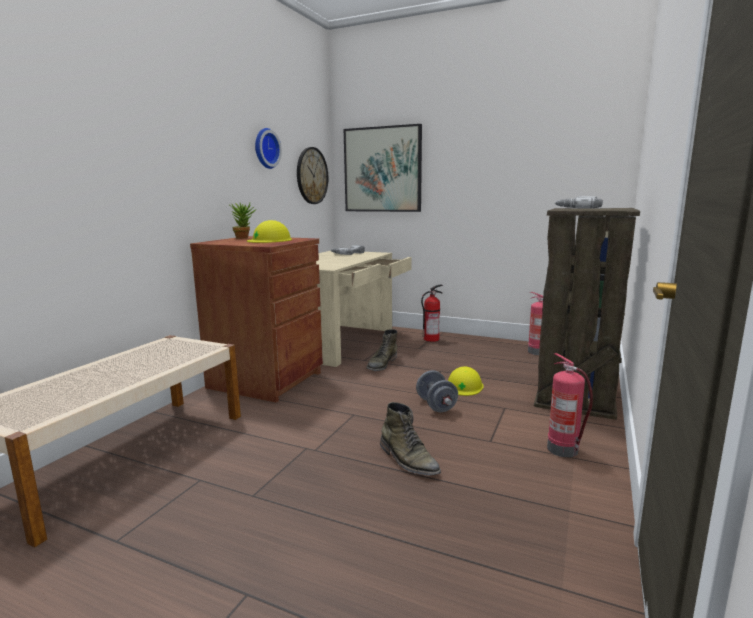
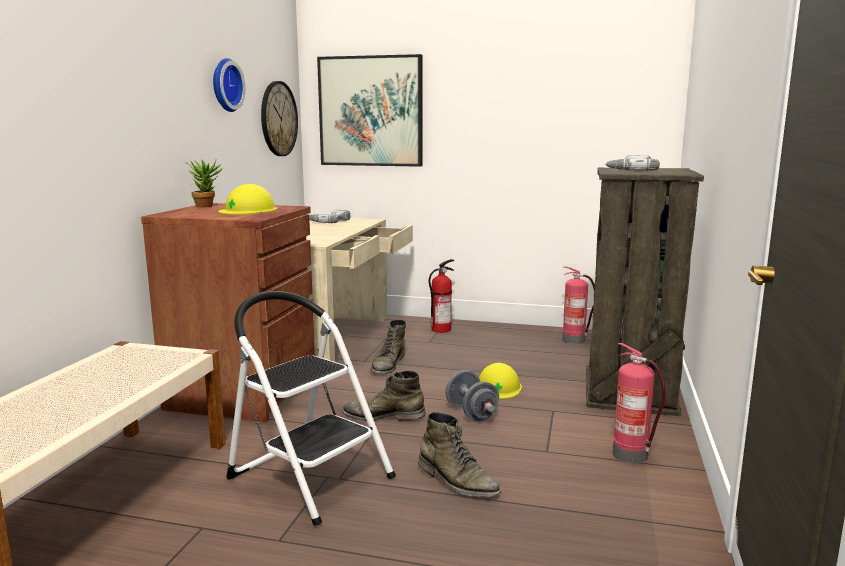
camera: 10 degrees left, 0 degrees up
none -> step ladder [227,291,396,526]
none -> green boot [342,371,425,421]

